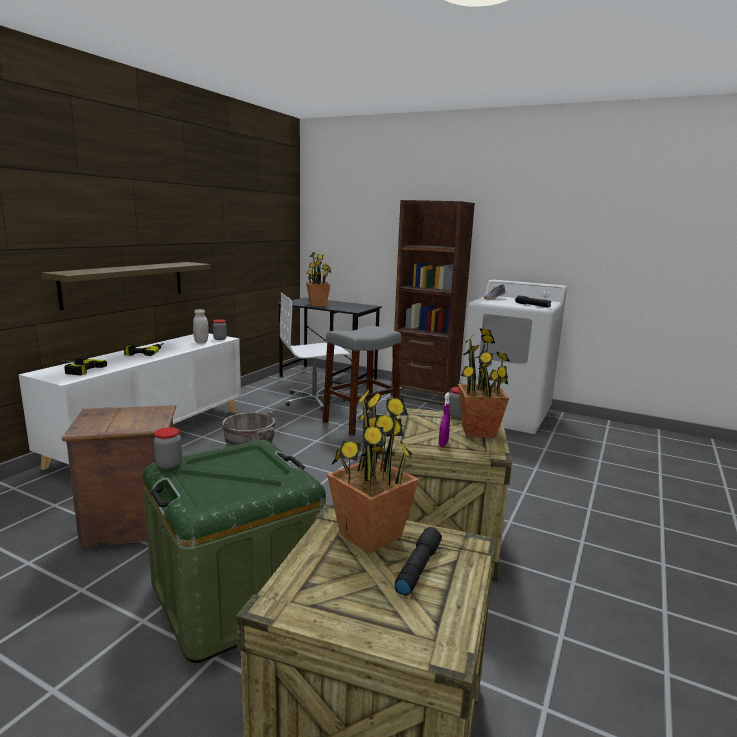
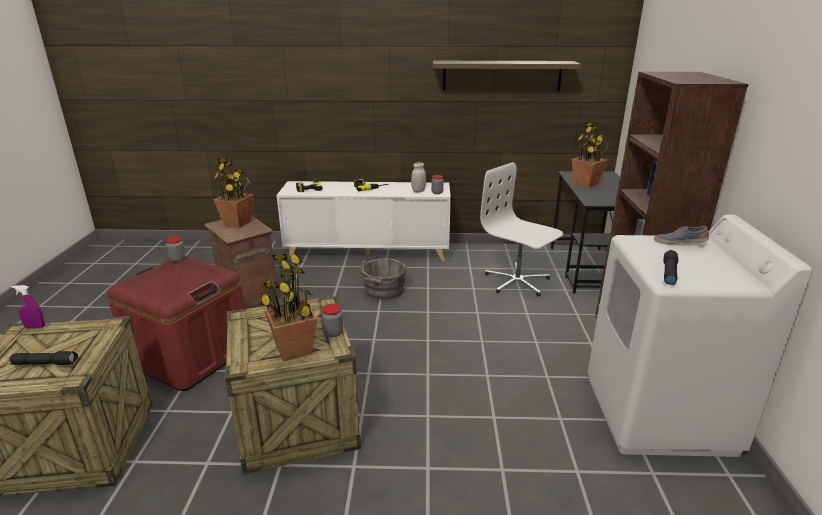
camera: 65 degrees right, 10 degrees up
shelf [41,262,211,310] -> shelf moved to [433,61,581,91]
green storage box [142,440,326,663] -> red storage box [107,256,245,391]
grey stool [322,326,401,436] -> none
potted plant [327,388,419,554] -> potted plant moved to [213,158,254,228]
purple spray bottle [439,392,450,447] -> purple spray bottle moved to [12,285,45,328]

